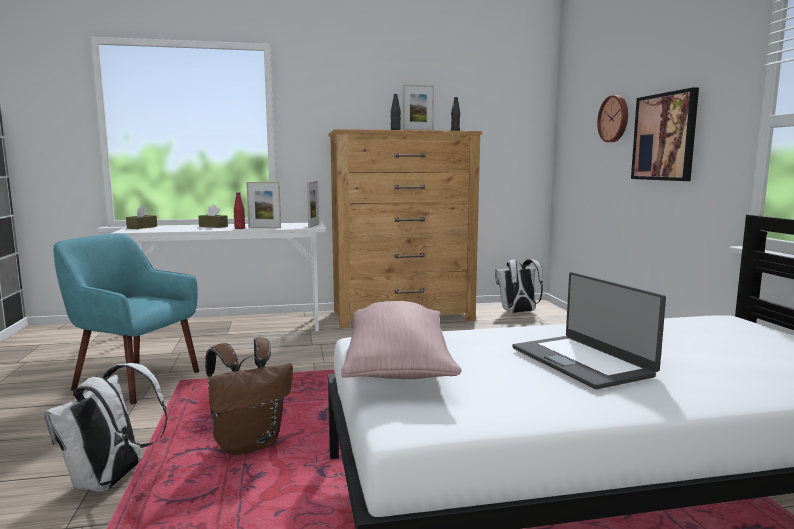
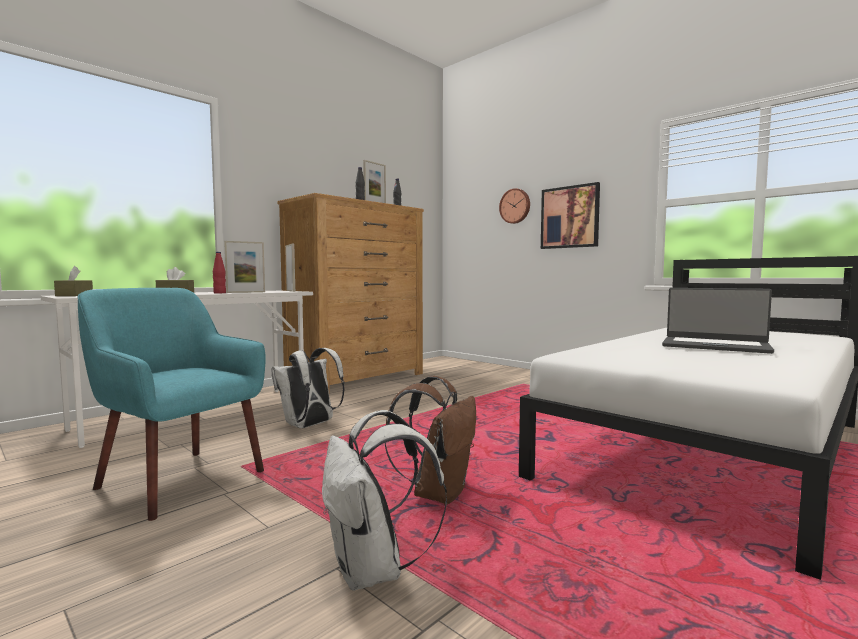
camera: 35 degrees left, 5 degrees down
turquoise armchair [54,233,199,405] -> turquoise armchair turned 45 degrees clockwise [78,288,266,521]
pink pillow [341,301,462,379] -> none
white backpack [495,259,543,313] -> white backpack moved to [271,348,345,428]

